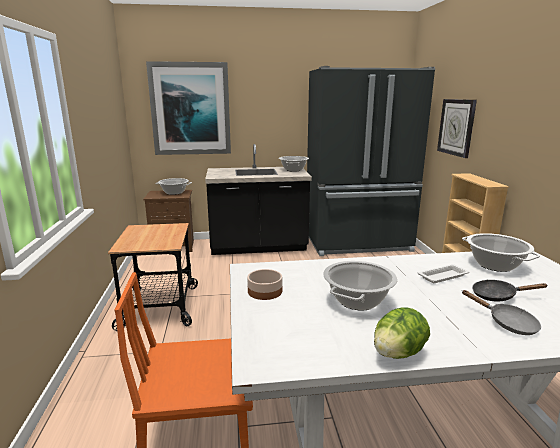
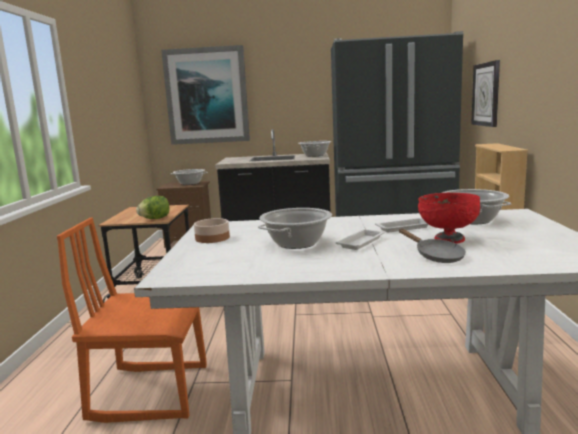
camera: 10 degrees right, 5 degrees down
lettuce [374,307,430,359] -> lettuce moved to [136,196,169,219]
black frying pan [472,280,548,302] -> red bowl [418,193,480,244]
none -> white tray [336,229,385,250]

